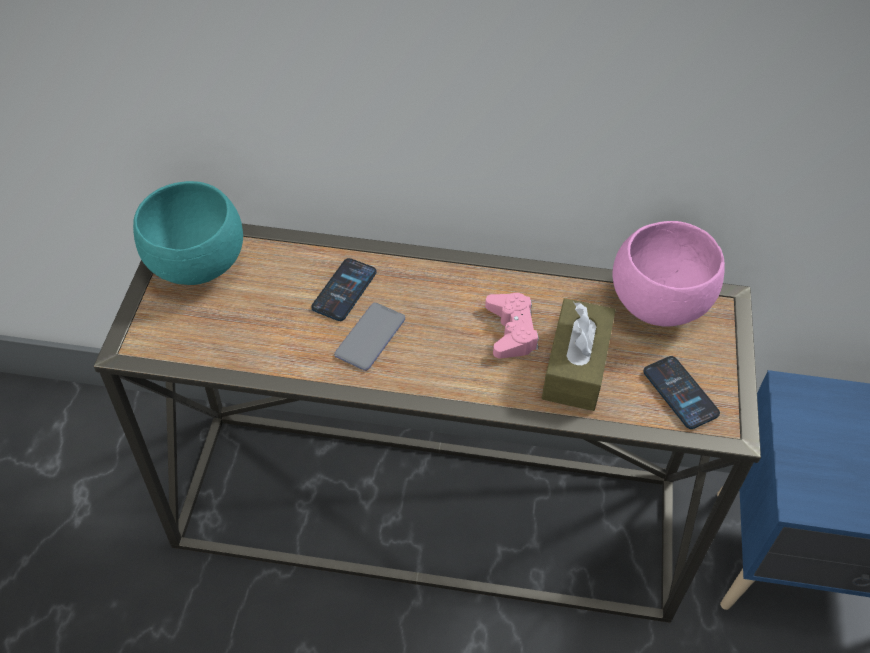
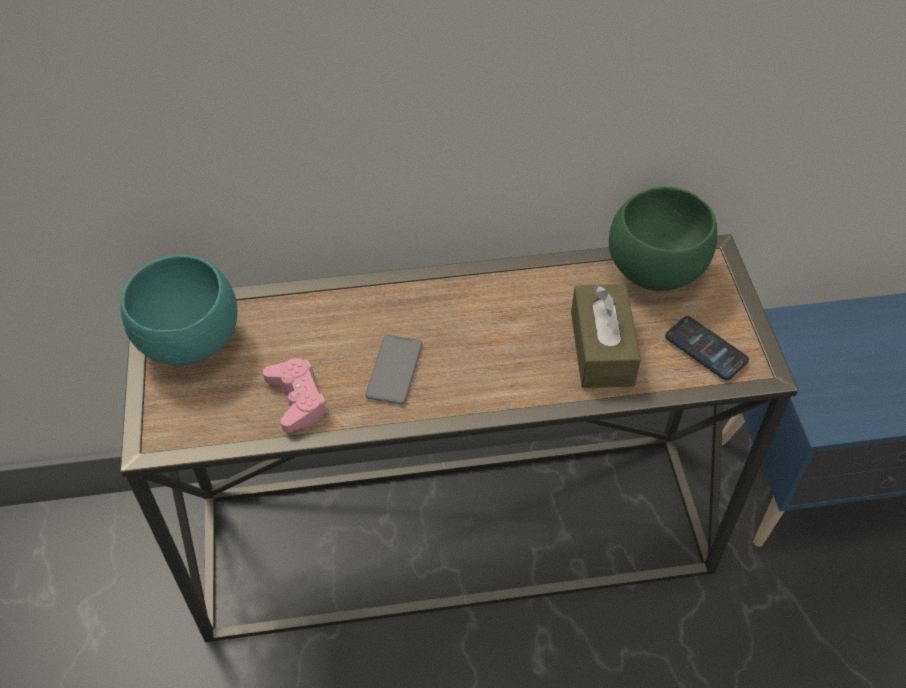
camera: 15 degrees left, 0 degrees up
phone [311,258,376,321] -> none
pink game controller [485,293,539,359] -> pink game controller moved to [263,358,329,433]
pink bowl [612,221,725,327] -> green bowl [609,186,717,291]

